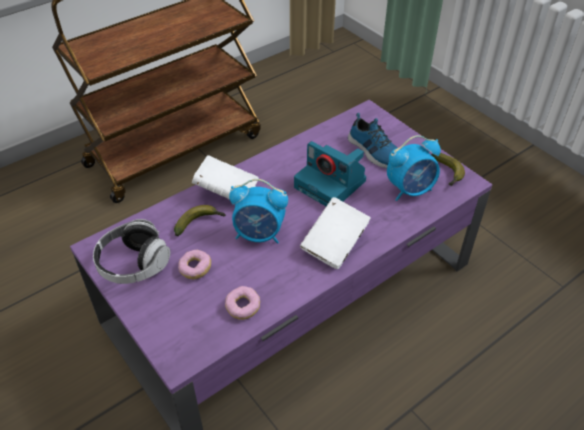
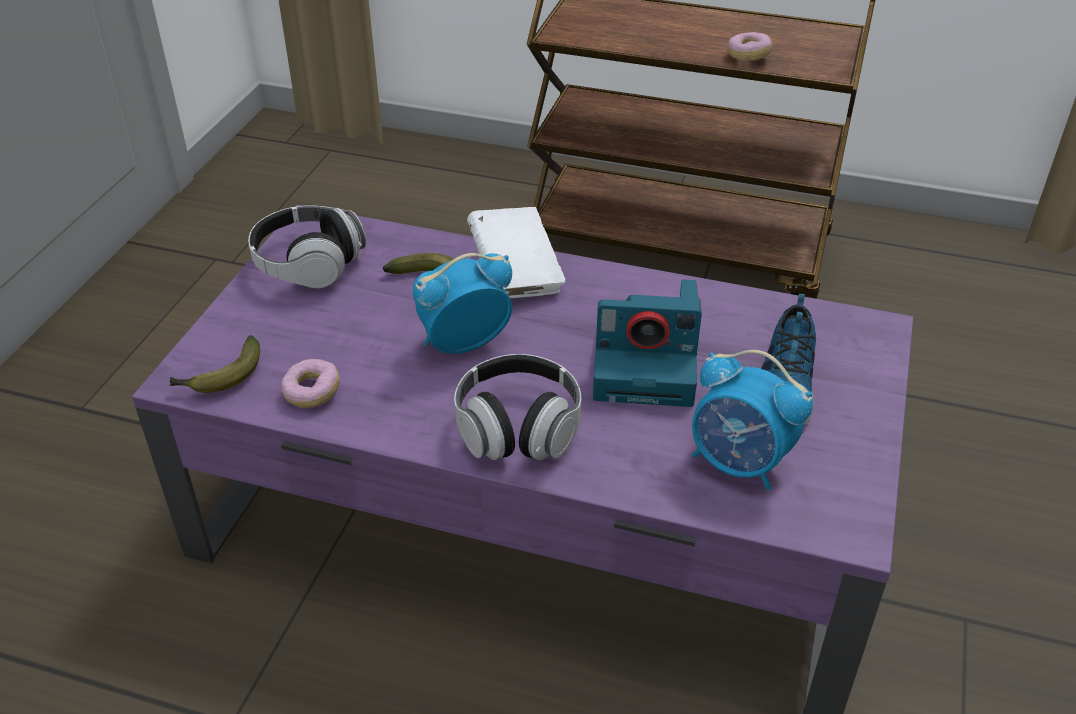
camera: 55 degrees right, 5 degrees down
donut [178,250,211,279] -> donut moved to [728,32,772,61]
alarm clock [229,179,288,244] -> alarm clock turned 90 degrees clockwise [412,253,512,354]
camera [294,141,366,206] -> camera turned 90 degrees counterclockwise [593,280,702,407]
white book [300,197,371,269] -> headphones [454,354,581,460]
banana [431,153,465,186] -> banana moved to [169,336,260,393]

